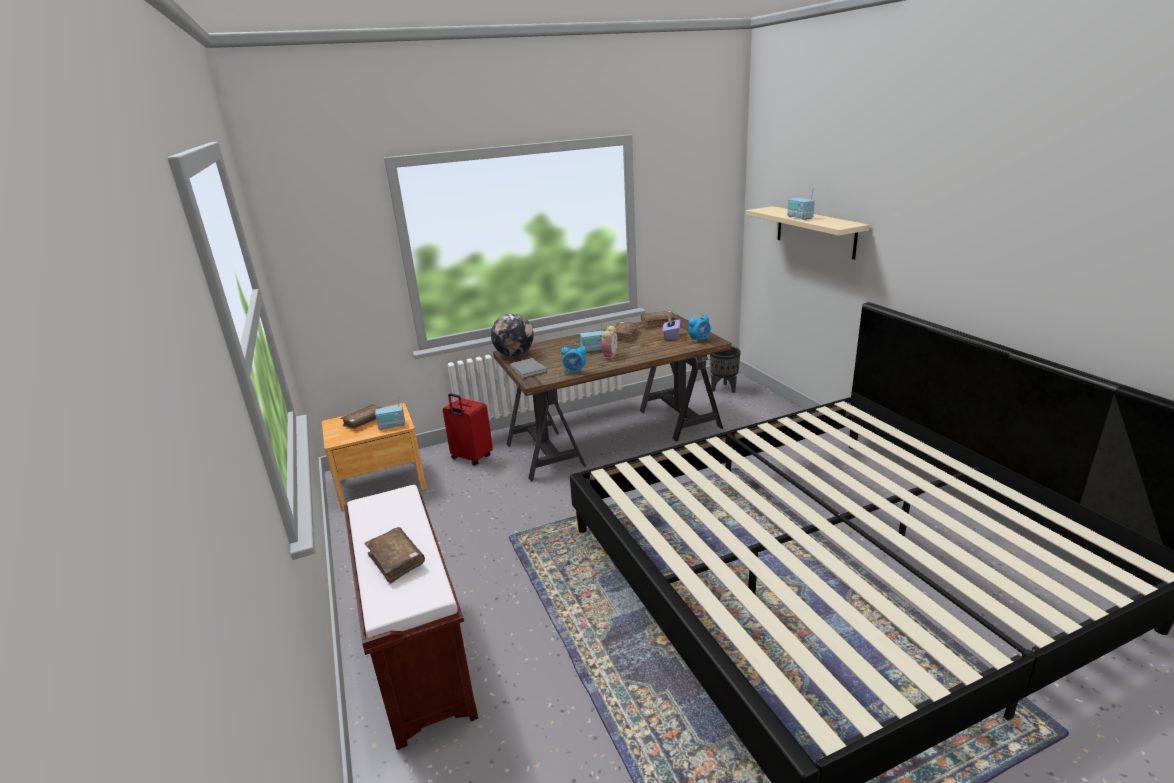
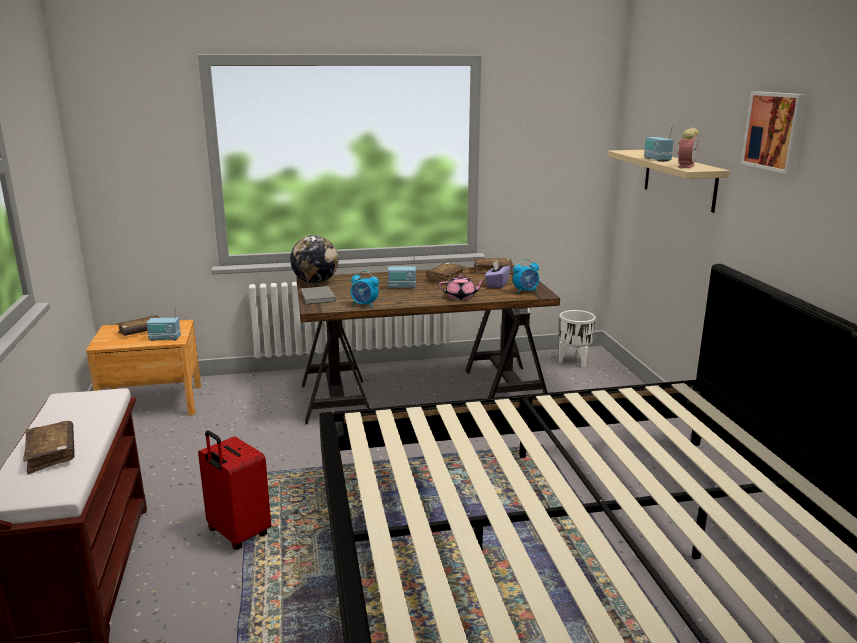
camera: 10 degrees right, 5 degrees down
red suitcase [443,393,493,466] -> red suitcase moved to [198,430,271,550]
alarm clock [601,326,618,360] -> alarm clock moved to [677,128,699,168]
black planter [710,346,740,393] -> white planter [559,310,596,367]
none -> pink teapot [439,275,485,300]
none -> picture [741,91,808,174]

